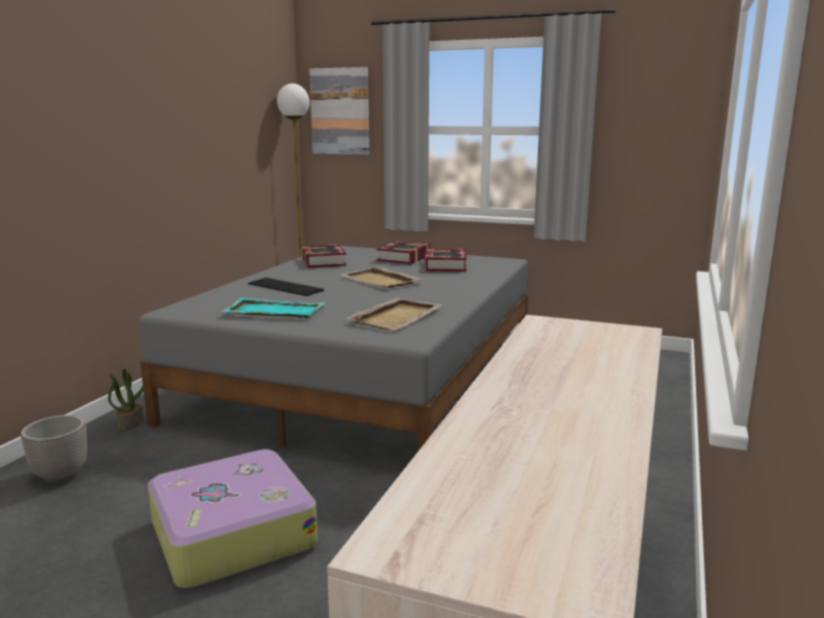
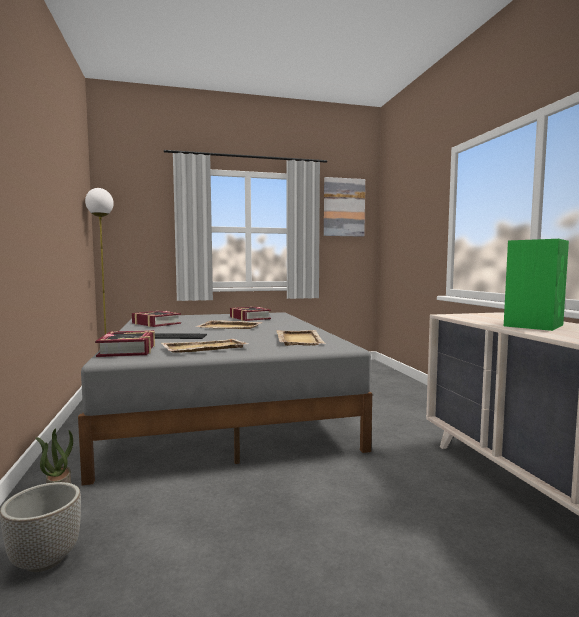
camera: 35 degrees left, 10 degrees down
suitcase [148,449,318,588] -> none
turquoise tray [220,298,324,318] -> beige tray [161,339,248,353]
picture [309,67,369,155] -> picture moved to [324,177,365,237]
book [377,241,430,264] -> book moved to [95,330,155,357]
none -> green speaker [504,239,569,331]

